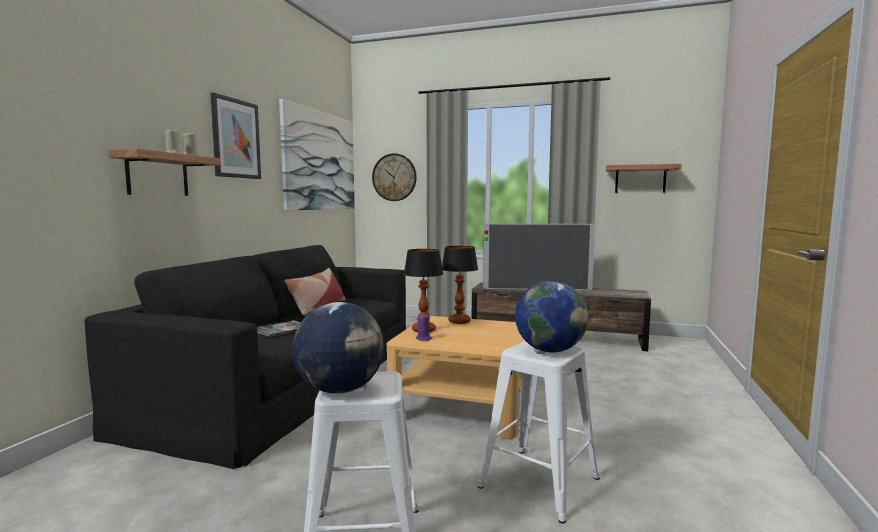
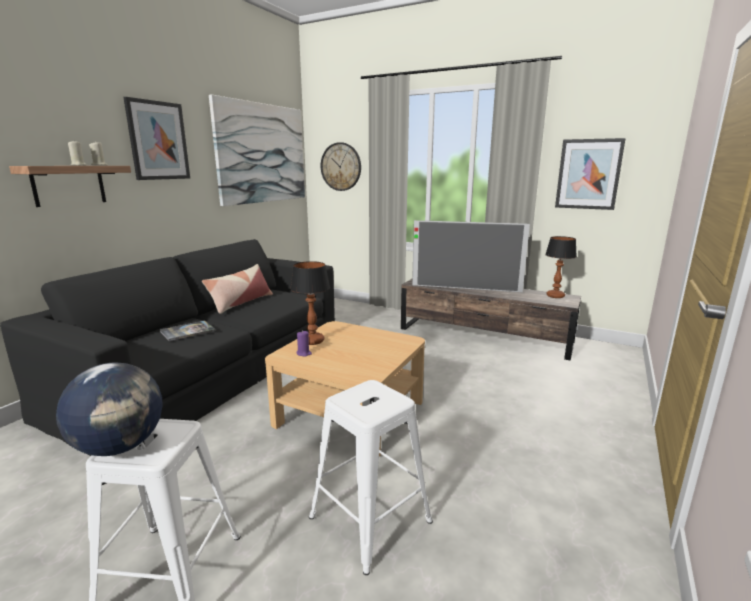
camera: 10 degrees right, 10 degrees up
table lamp [442,246,478,324] -> table lamp moved to [545,236,577,298]
globe [515,281,588,352] -> none
shelf [606,164,682,193] -> picture [555,138,626,210]

